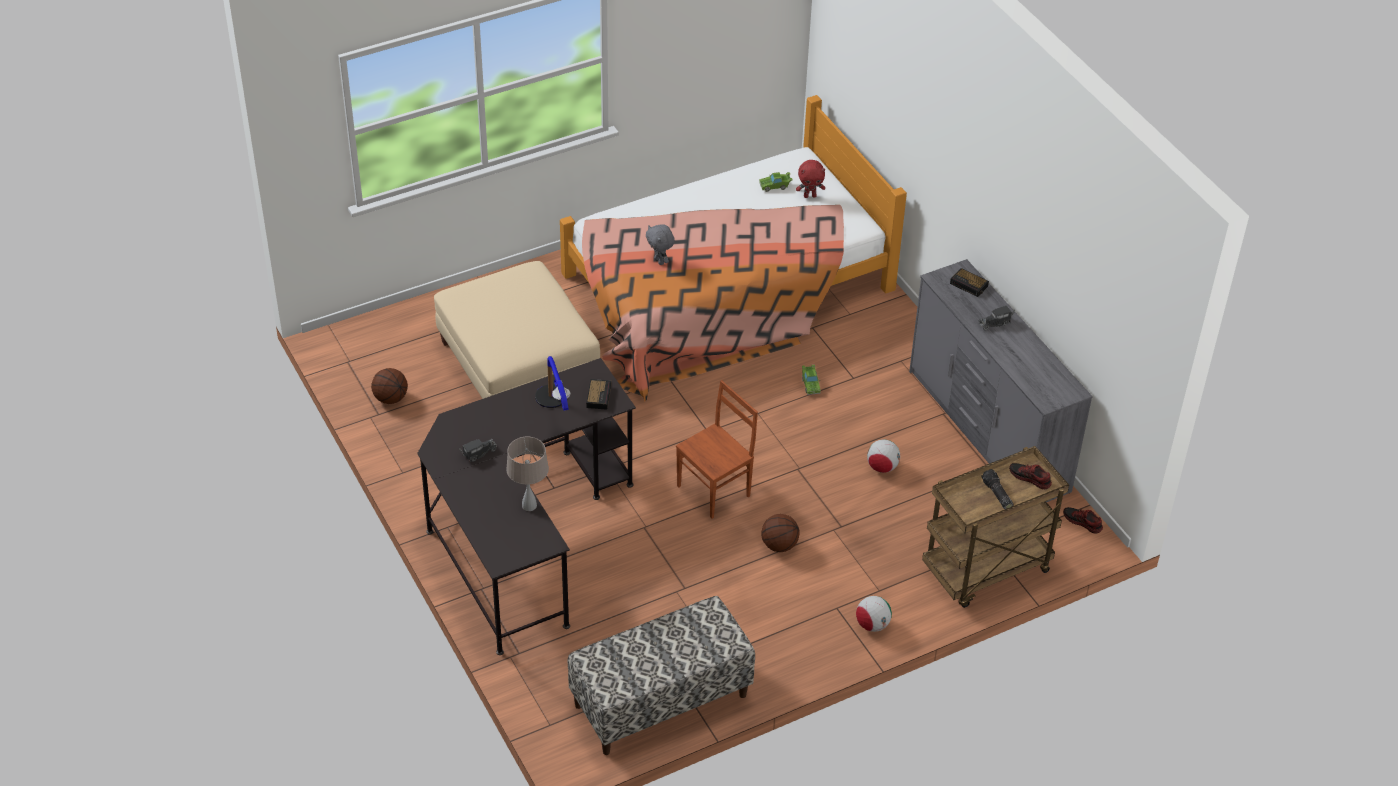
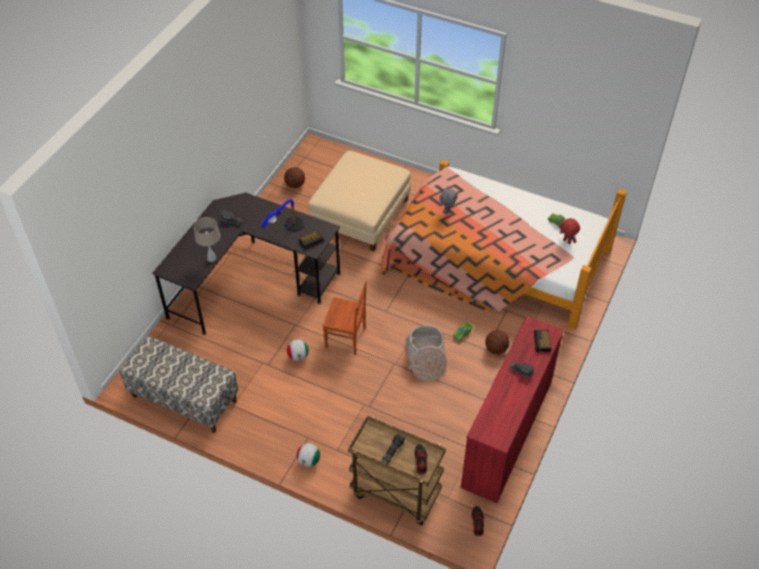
camera: 55 degrees right, 5 degrees up
basketball [761,514,800,552] -> basketball moved to [485,330,510,354]
football [867,439,900,473] -> football moved to [287,339,309,361]
grey dresser [909,259,1093,502] -> red dresser [461,316,564,503]
none -> basket [405,325,447,381]

